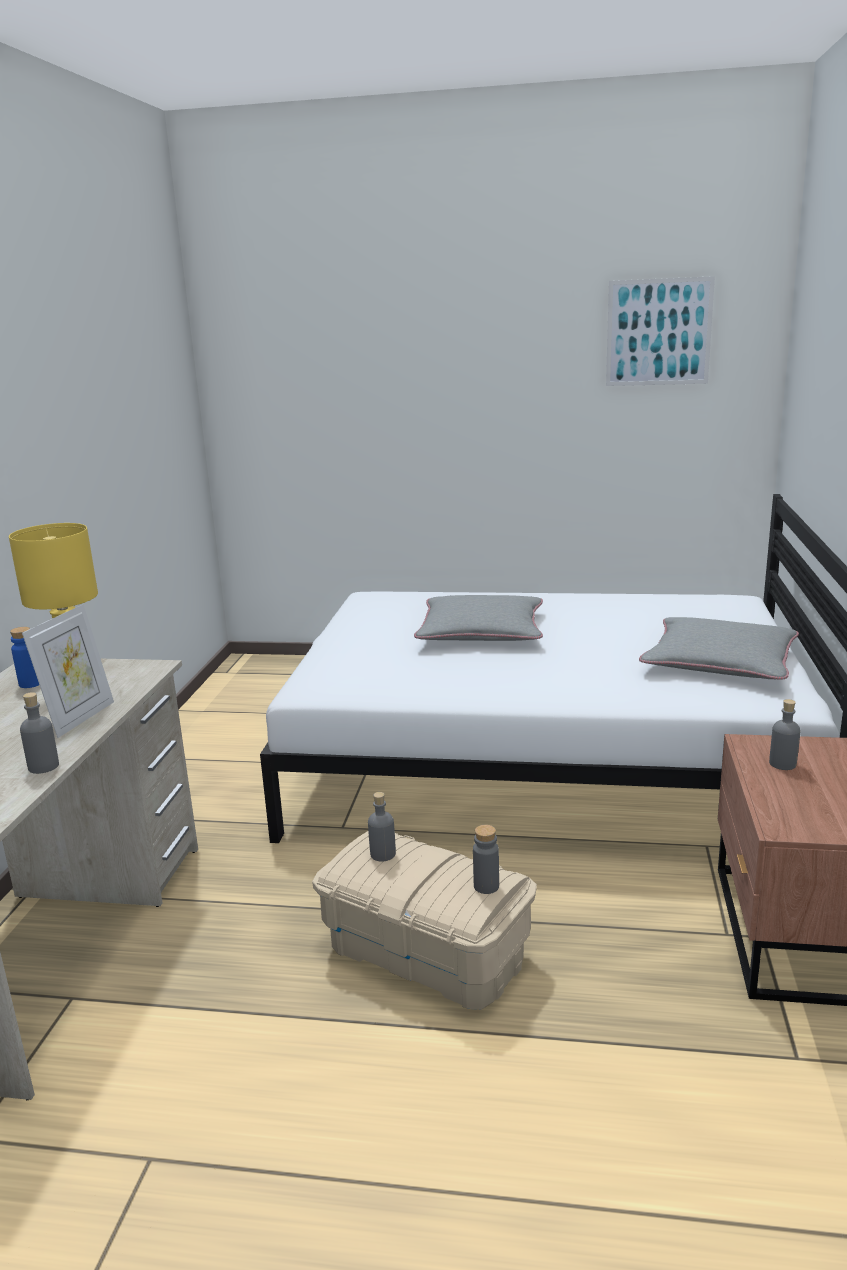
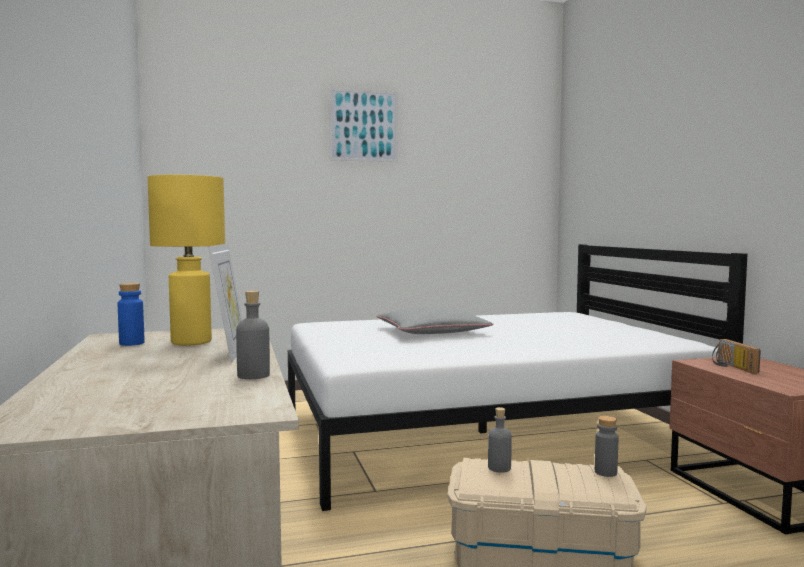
camera: 25 degrees left, 15 degrees down
picture [606,276,715,386] -> picture moved to [329,88,398,162]
grey pillow [639,617,799,680] -> none
grey bottle [769,699,801,770] -> radio [712,339,761,374]

